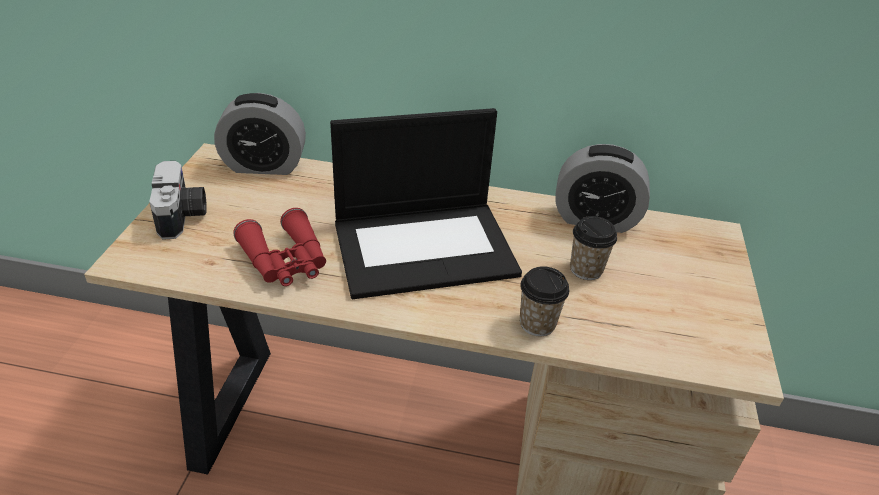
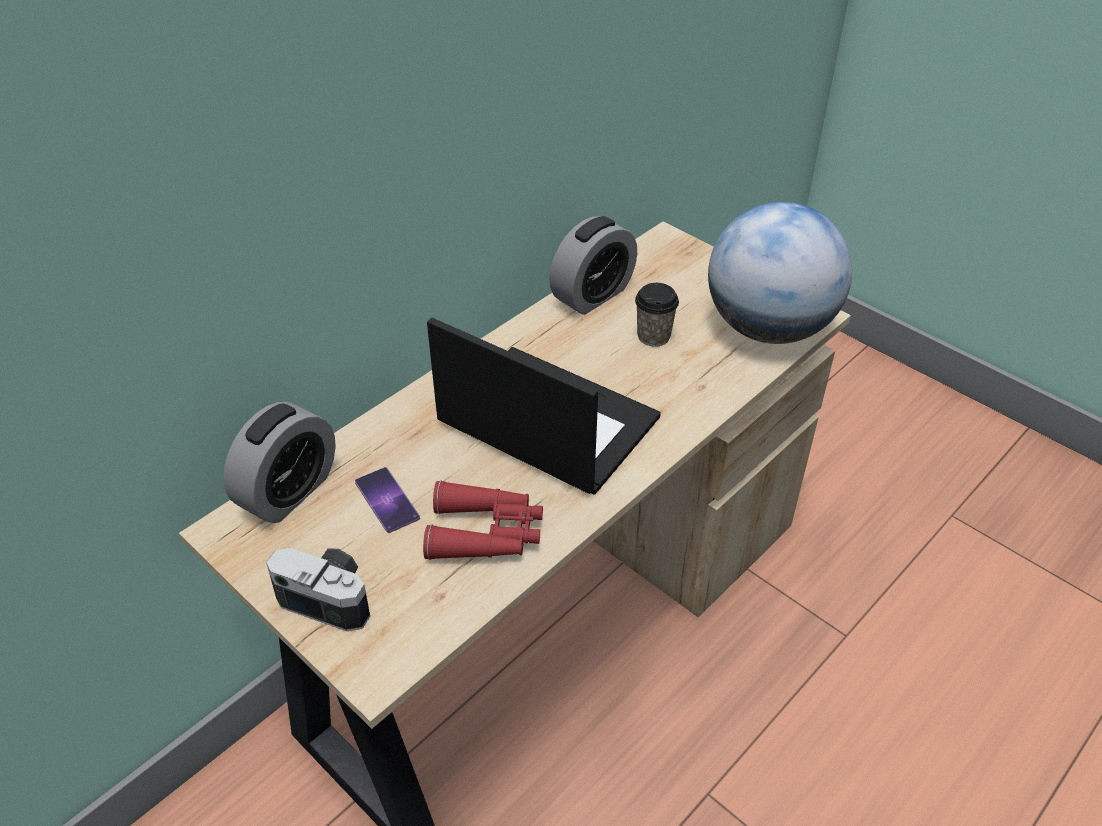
camera: 55 degrees left, 5 degrees up
laptop [330,108,522,299] -> laptop turned 75 degrees counterclockwise [427,318,661,495]
cup [520,266,569,336] -> none
none -> phone [355,467,420,533]
none -> globe [708,202,852,344]

